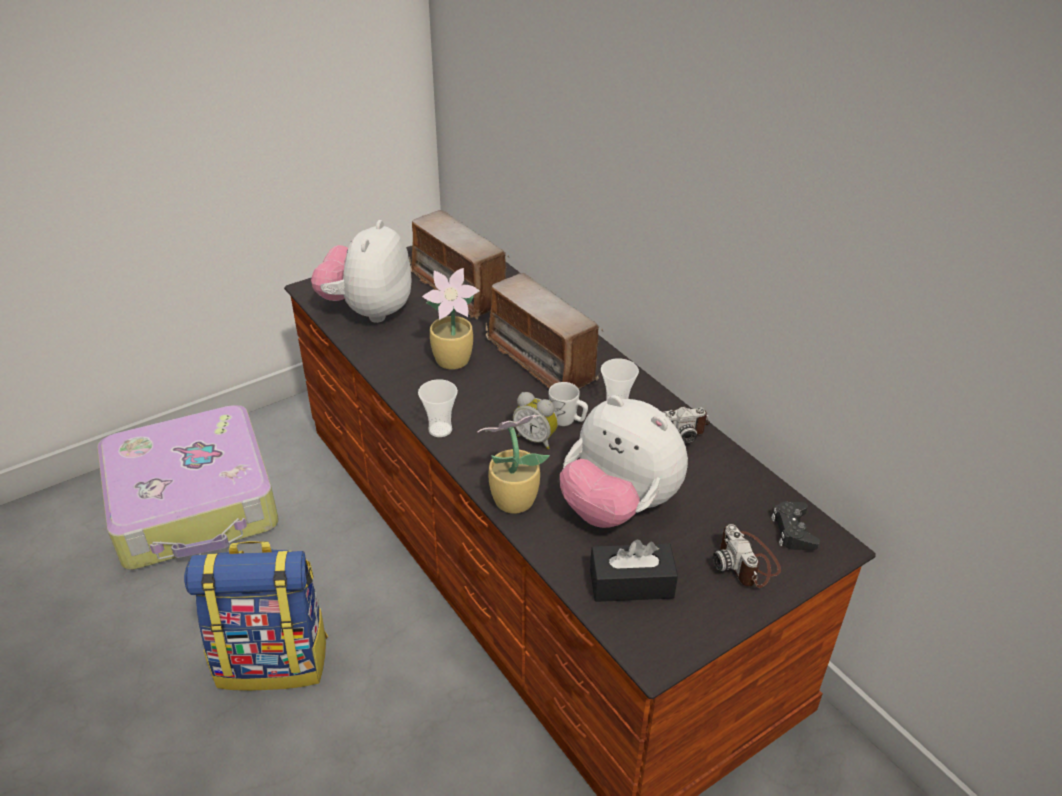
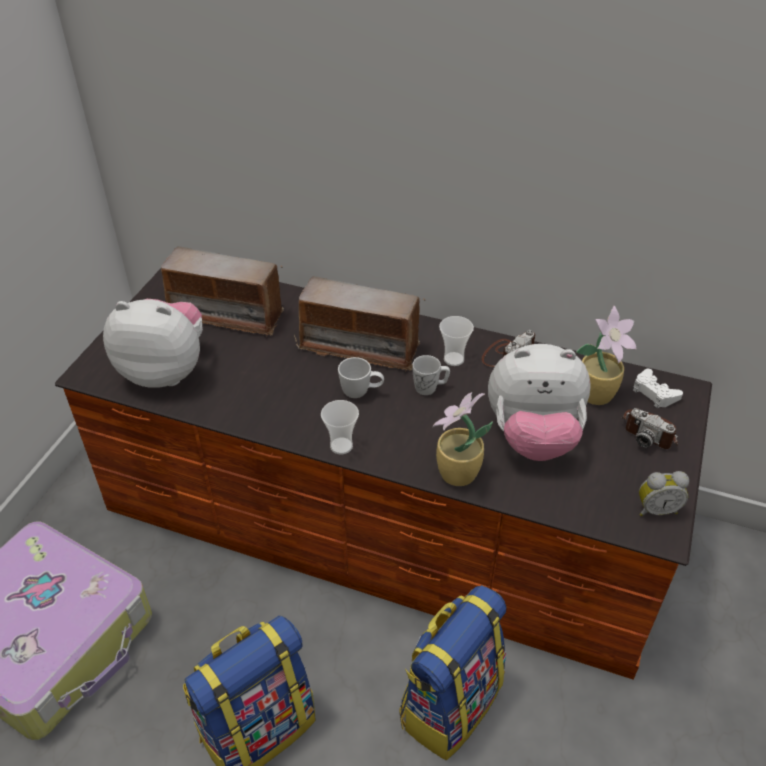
camera: 35 degrees left, 5 degrees up
plush toy [311,220,411,323] -> plush toy turned 120 degrees clockwise [103,299,203,388]
potted plant [422,268,480,370] -> potted plant moved to [576,306,637,405]
alarm clock [513,392,558,449] -> alarm clock moved to [639,471,689,516]
black tissue box [590,539,678,602] -> none
black game controller [771,502,820,550] -> white game controller [633,369,683,408]
none -> white mug [338,357,384,398]
none -> backpack [399,585,506,760]

